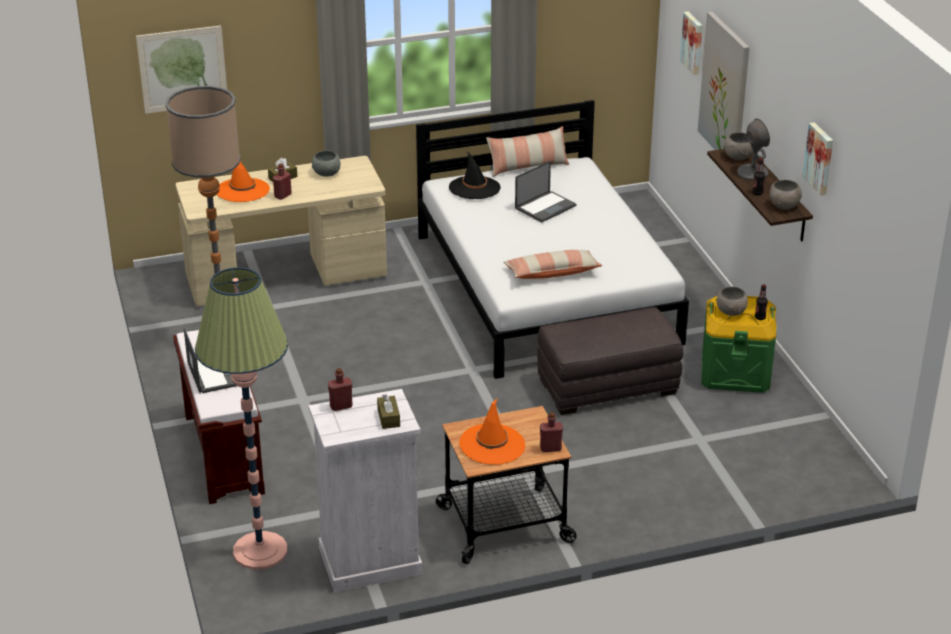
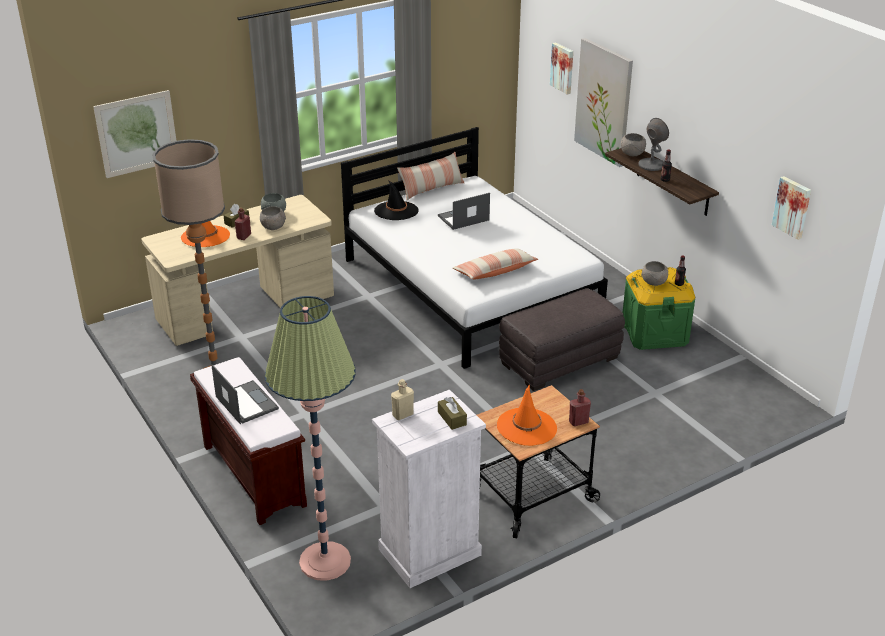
camera: 15 degrees left, 0 degrees up
red bottle [328,368,353,411] -> beige bottle [391,379,414,420]
laptop [515,161,576,223] -> laptop turned 150 degrees counterclockwise [438,193,490,230]
grey bowl [770,180,802,209] -> grey bowl moved to [260,206,286,230]
picture [803,122,833,196] -> picture moved to [772,176,811,240]

